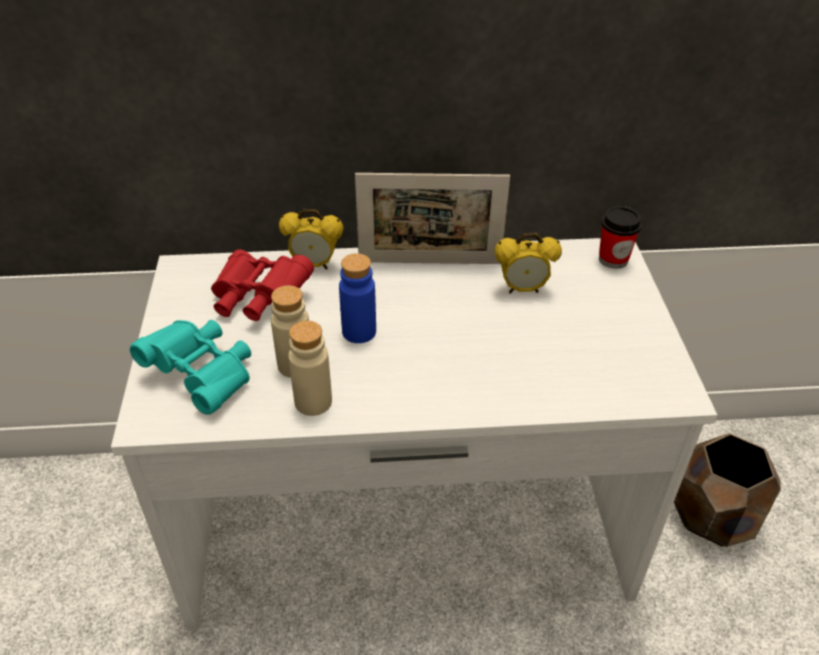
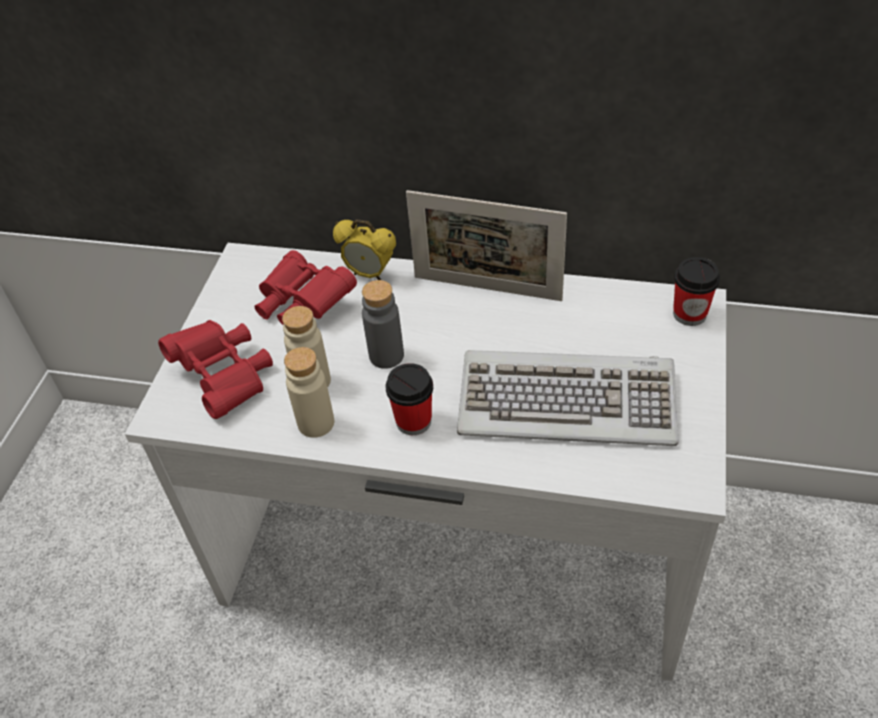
camera: 20 degrees right, 5 degrees up
turquoise binoculars [130,320,251,415] -> red binoculars [158,320,273,419]
blue bottle [339,253,376,343] -> grey bottle [362,280,404,369]
alarm clock [494,233,562,294] -> none
brown planter [674,434,781,547] -> none
none -> cup [386,363,433,435]
none -> keyboard [457,350,679,446]

